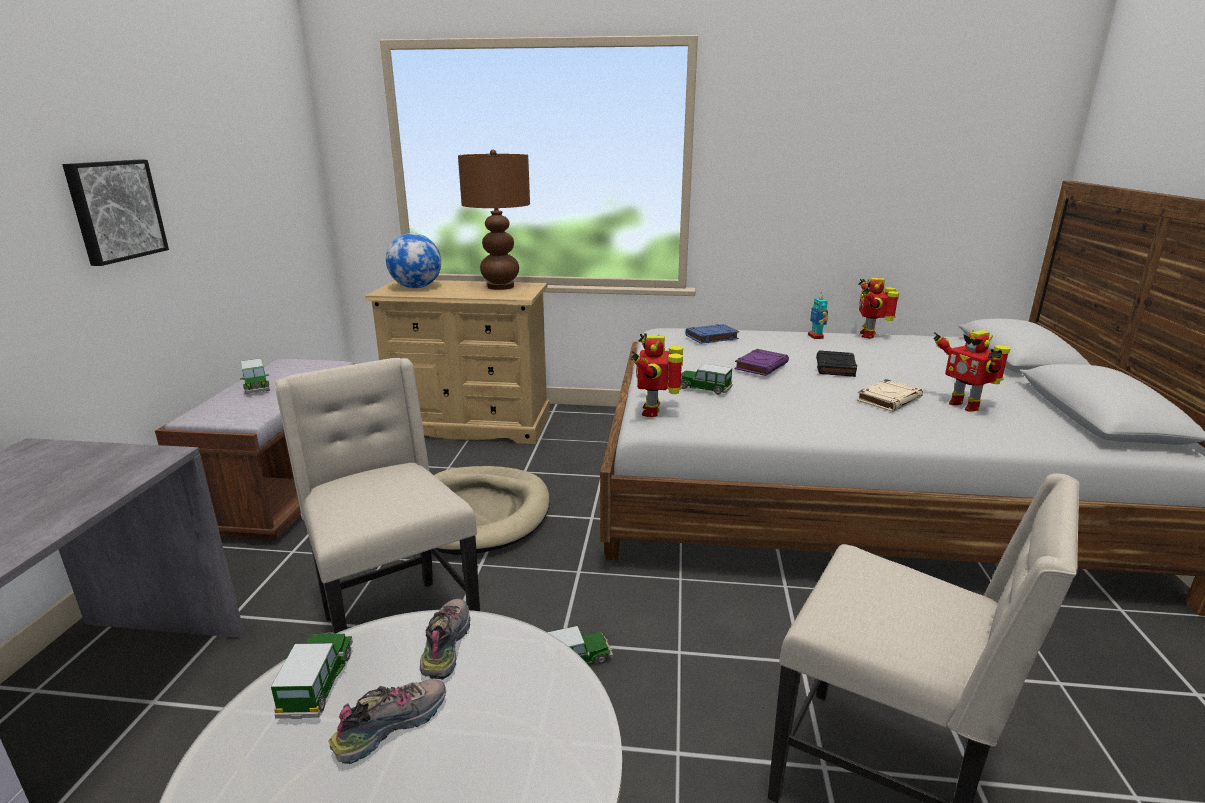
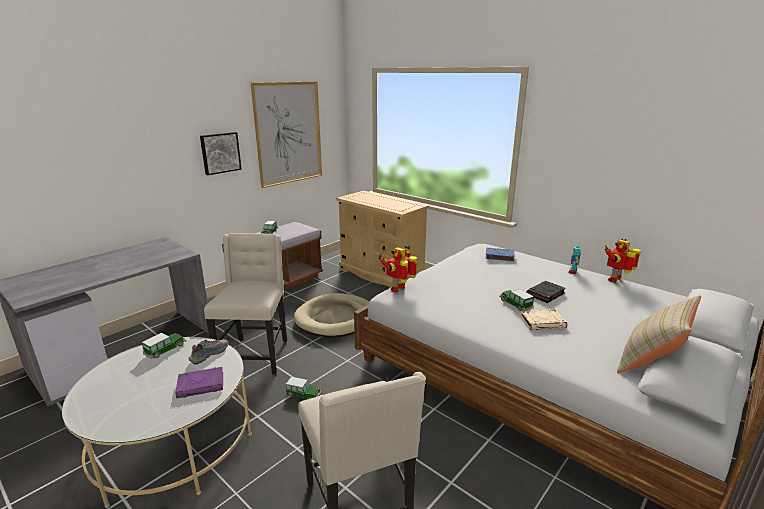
camera: 35 degrees right, 0 degrees up
shoe [328,679,446,764] -> none
globe [386,233,441,288] -> none
brown table lamp [458,150,530,290] -> none
toy car [681,364,732,395] -> toy car moved to [499,289,534,311]
purple book [735,349,789,376] -> purple book moved to [175,367,223,398]
toy robot [933,330,1011,411] -> none
none -> picture [251,82,322,188]
none -> beige pillow [617,295,701,373]

